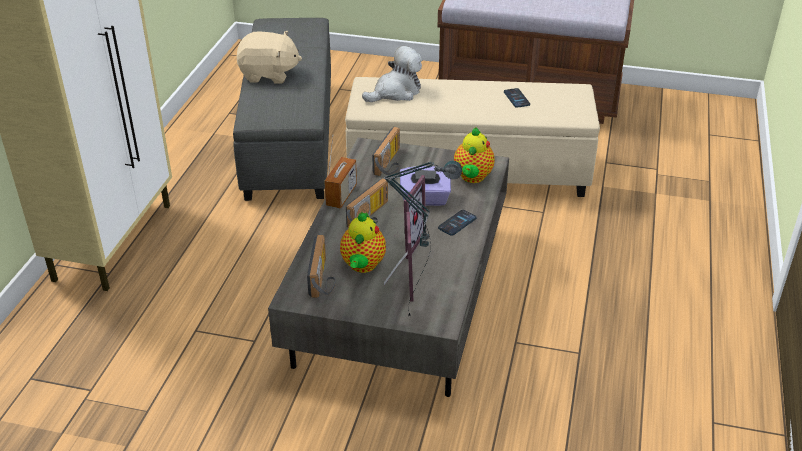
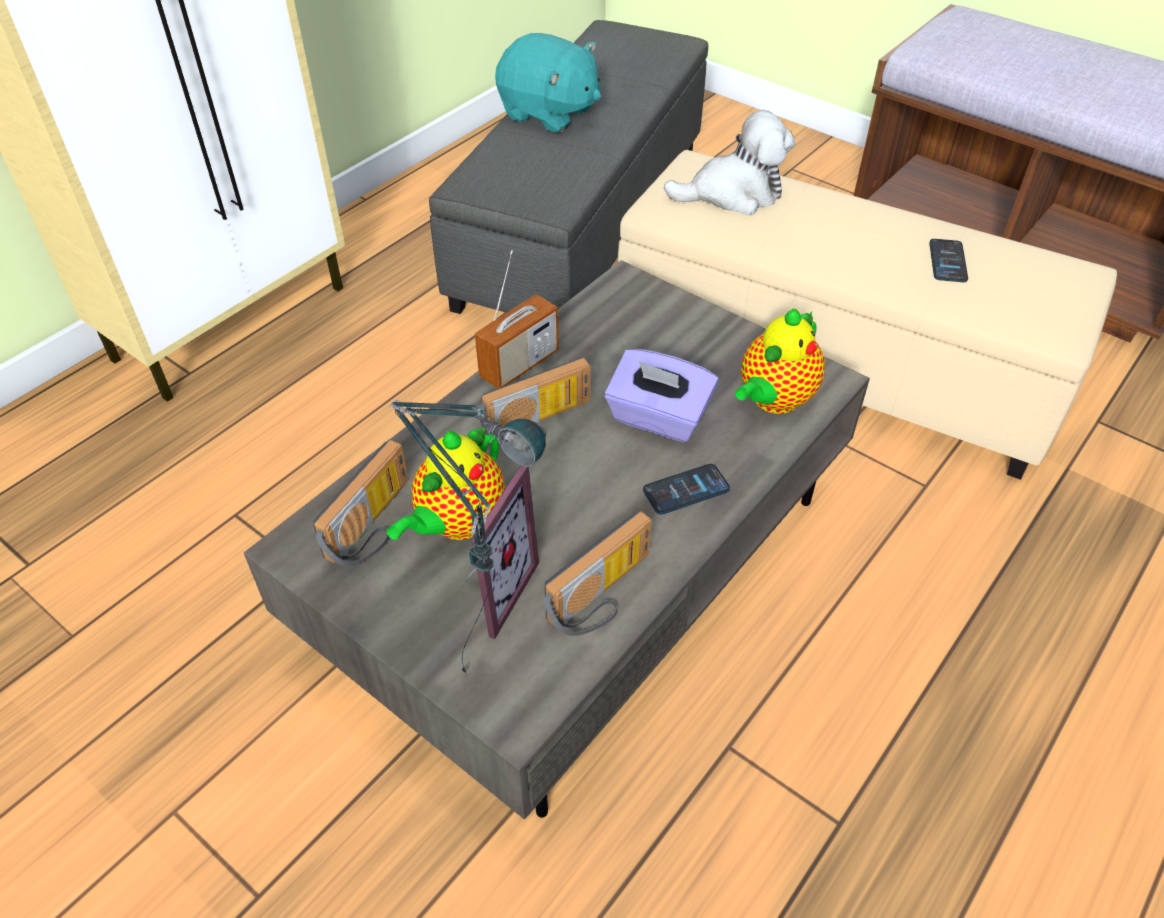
camera: 25 degrees right, 10 degrees up
beige plush toy [237,31,302,83] -> turquoise plush toy [495,33,601,133]
radio [372,127,400,176] -> radio moved to [545,511,652,636]
picture frame [399,175,426,259] -> none

